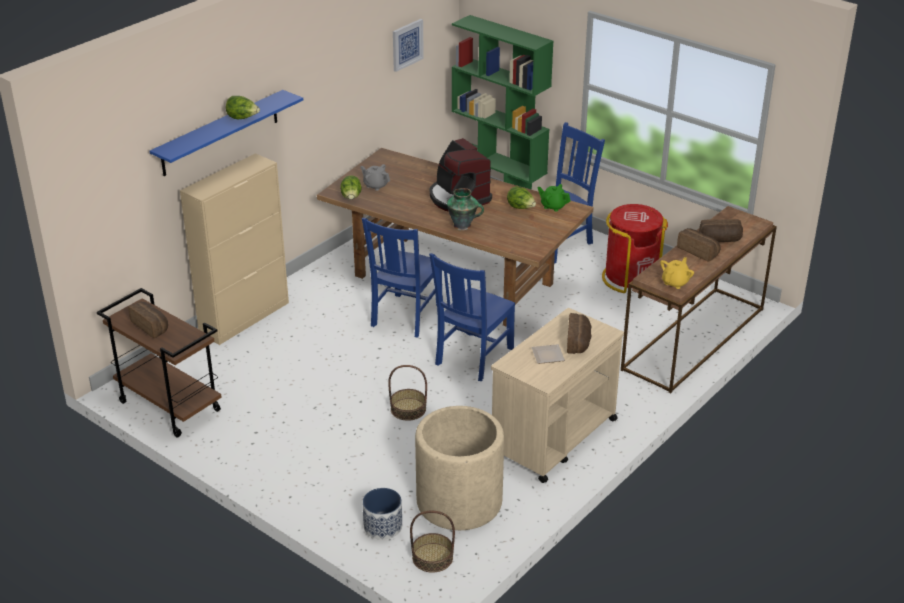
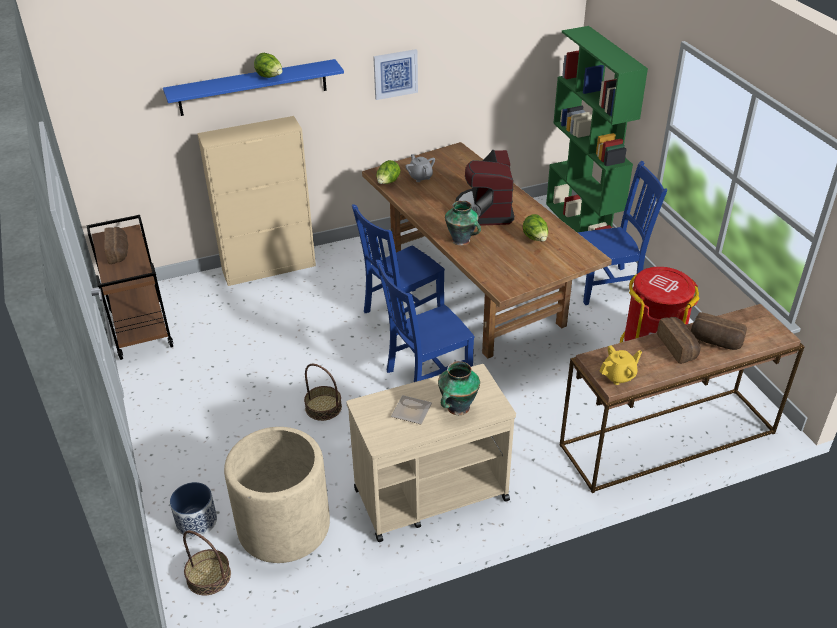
camera: 30 degrees right, 5 degrees up
picture [393,19,424,72] -> picture moved to [373,49,418,100]
green teapot [537,184,570,212] -> none
bread [567,313,592,354] -> vase [438,361,480,415]

